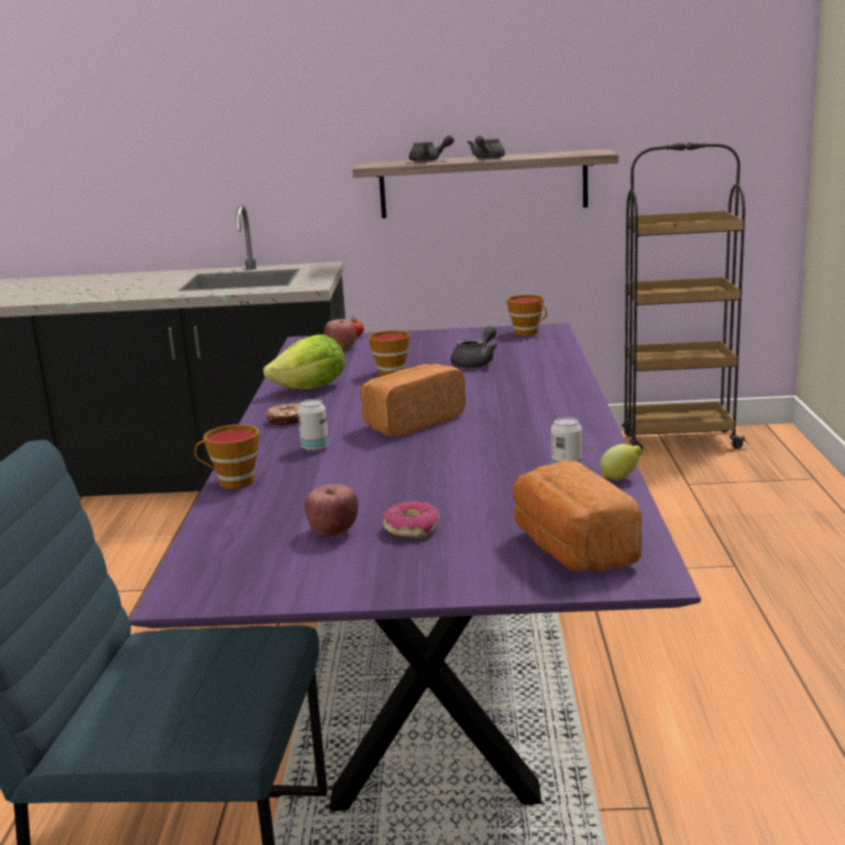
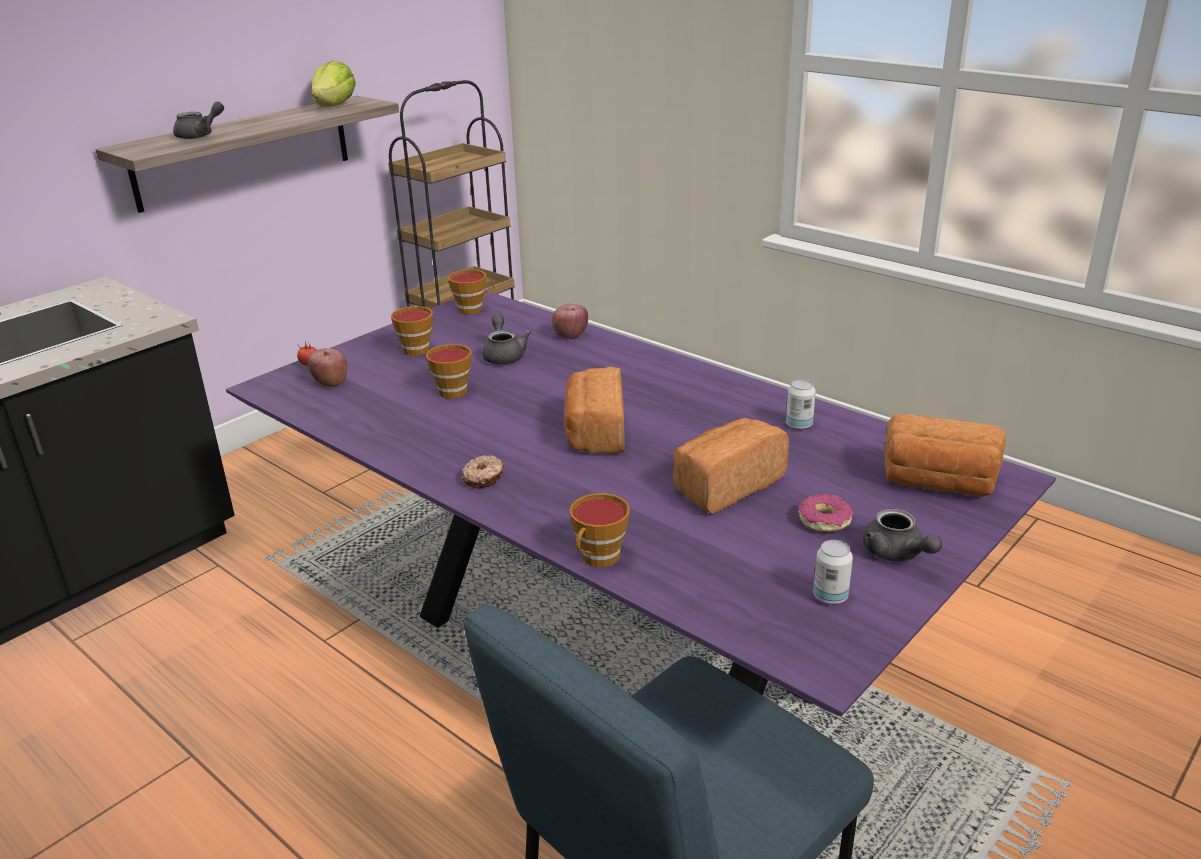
camera: 50 degrees left, 10 degrees up
lettuce [263,334,345,389] -> lettuce moved to [312,61,356,107]
can [298,399,329,452] -> can moved to [813,540,853,604]
apple [305,484,358,537] -> apple moved to [552,304,588,339]
grey teapot [467,136,505,159] -> grey teapot moved to [863,509,942,561]
lemon [600,444,642,480] -> none
none -> cup [391,306,433,356]
none -> bread [673,418,789,513]

